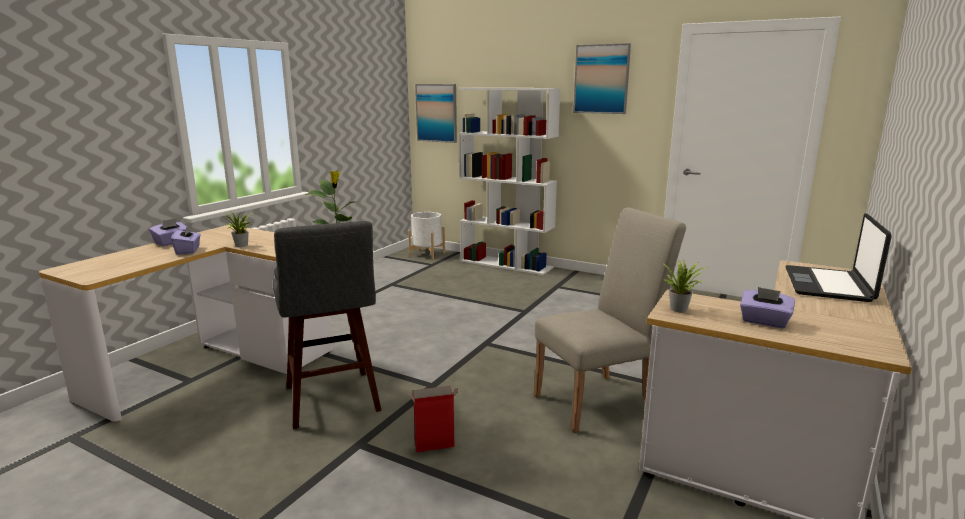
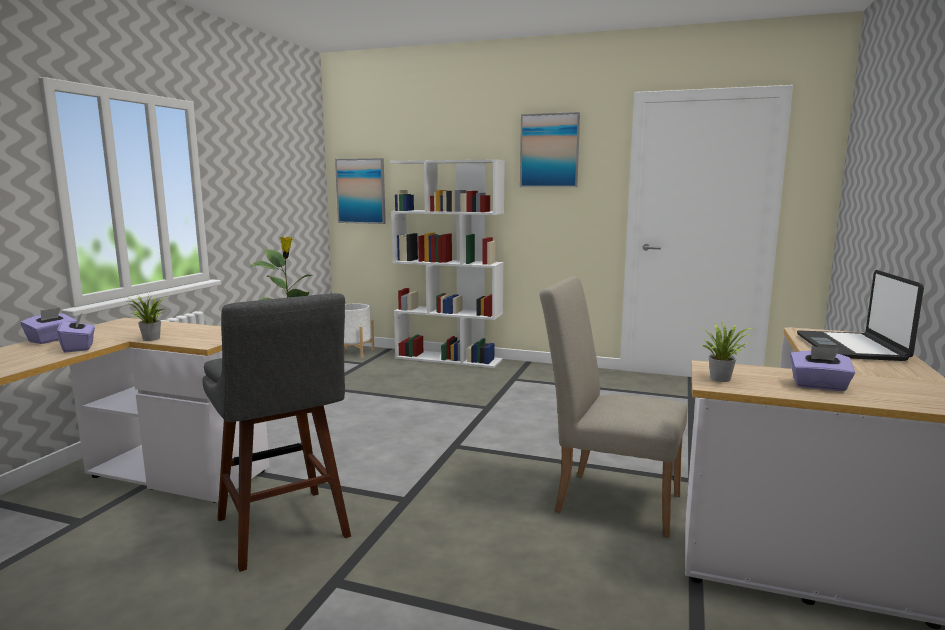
camera: 10 degrees left, 5 degrees down
cardboard box [410,386,459,452] -> none
beige chair [534,208,686,433] -> beige chair turned 120 degrees counterclockwise [540,276,687,538]

